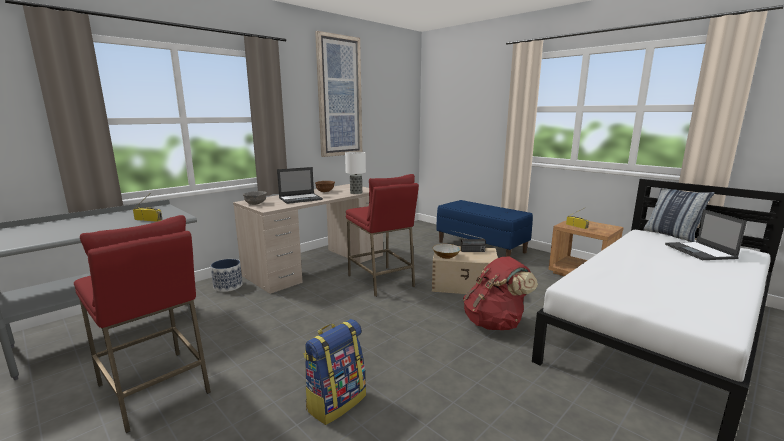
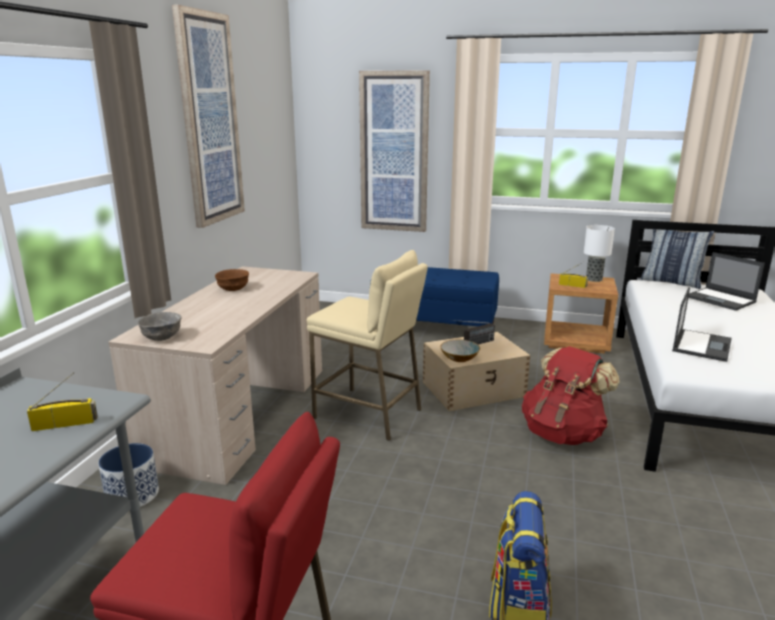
camera: 30 degrees left, 5 degrees up
laptop [277,167,323,204] -> laptop moved to [672,287,732,362]
table lamp [345,152,366,194] -> table lamp moved to [584,225,615,282]
red stool [346,174,419,297] -> beige stool [306,250,428,441]
none -> picture [359,70,430,232]

